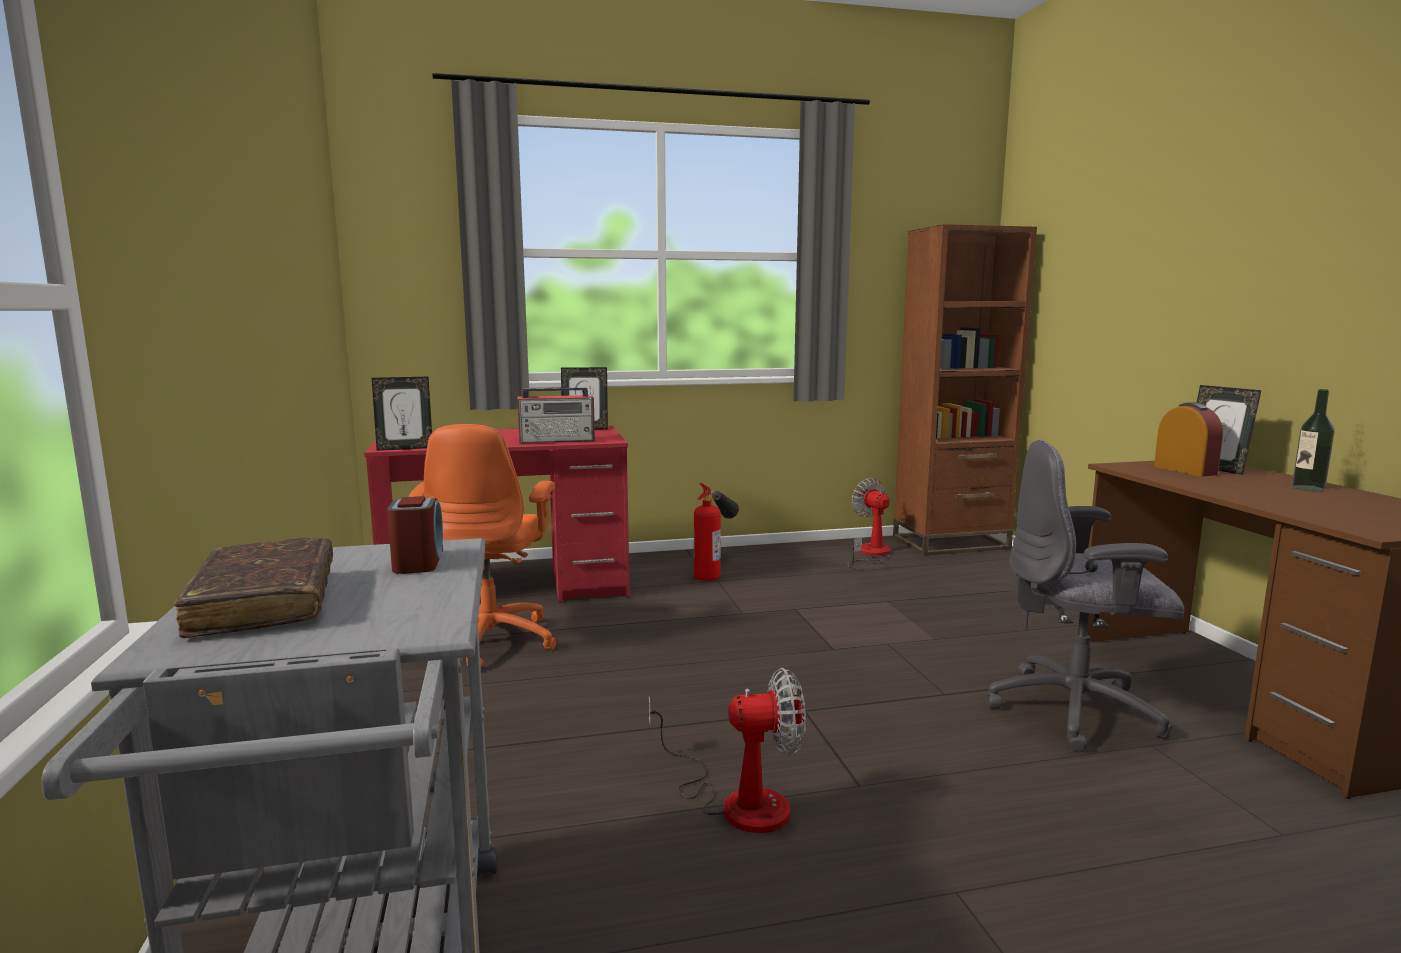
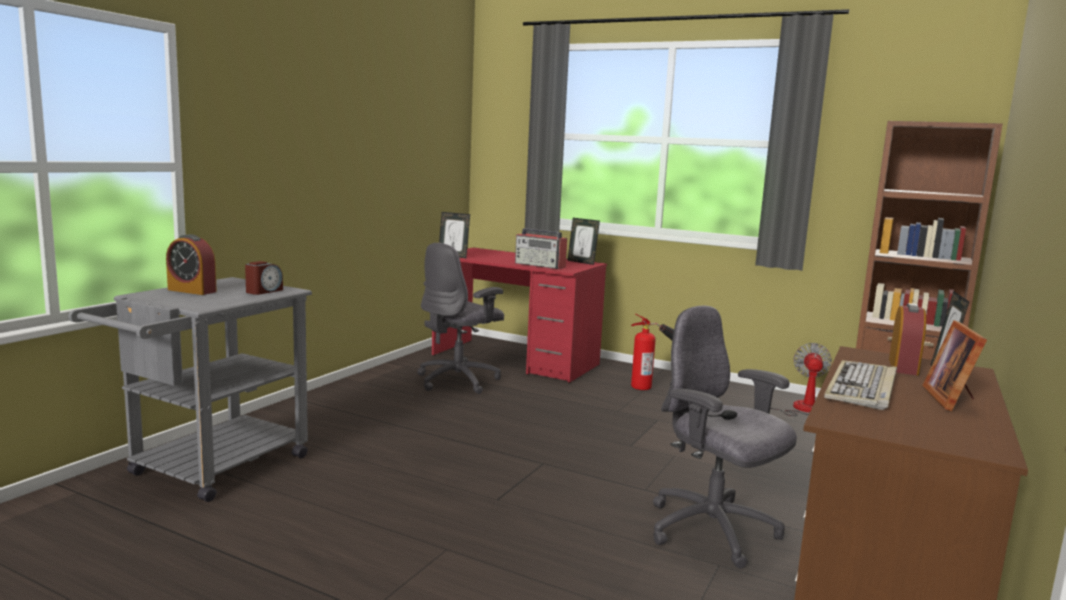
camera: 40 degrees right, 0 degrees up
brown book [174,537,333,638] -> alarm clock [166,234,217,295]
orange office chair [409,424,557,667] -> grey office chair [417,243,504,394]
fan [649,668,806,833] -> none
bottle [1292,389,1335,491] -> picture frame [922,320,987,411]
none -> keyboard [824,360,897,410]

